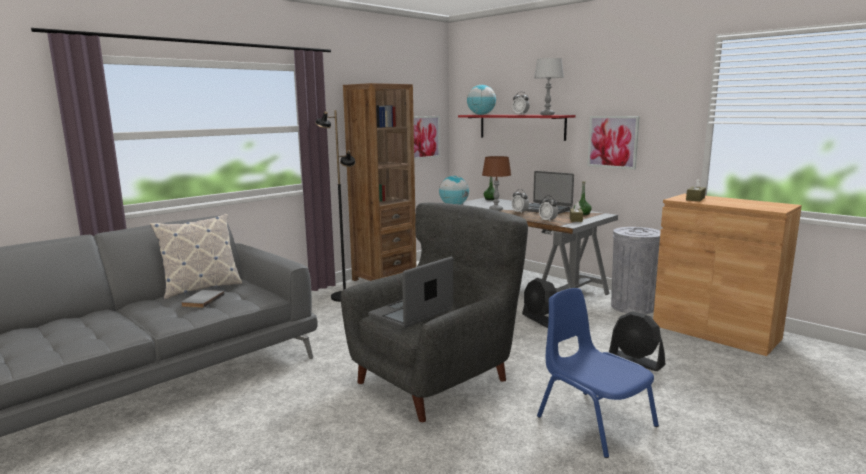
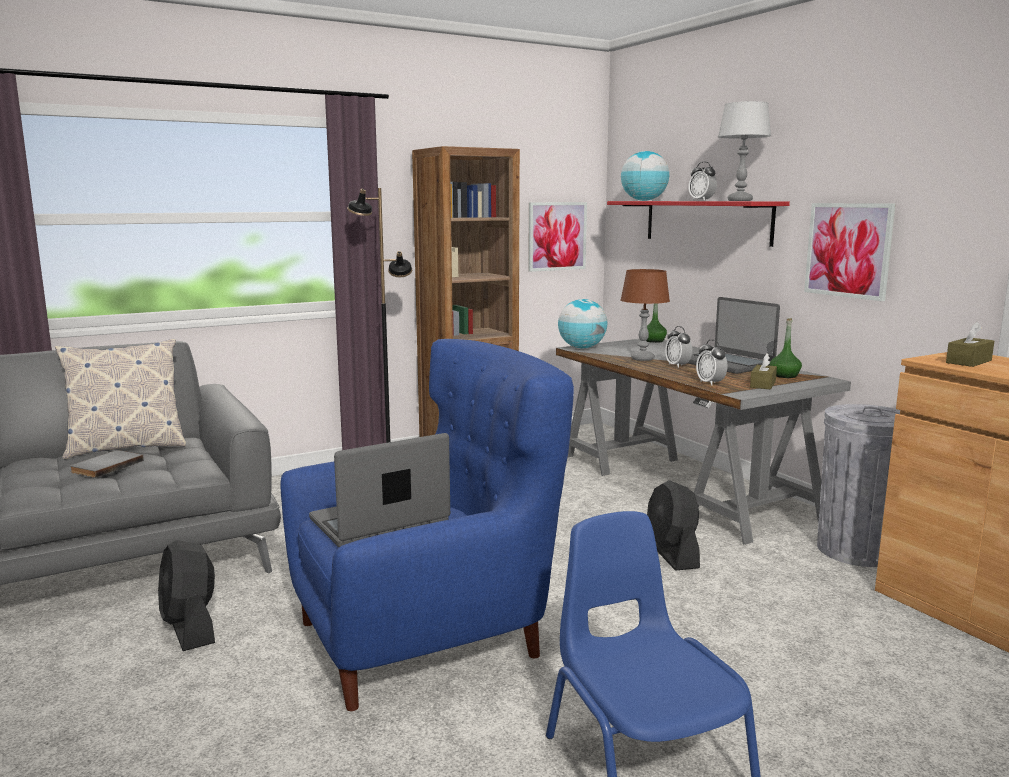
camera: 15 degrees right, 0 degrees up
grey armchair [341,203,528,422] -> blue armchair [280,339,574,711]
black fan [609,311,666,371] -> black fan moved to [158,540,215,651]

